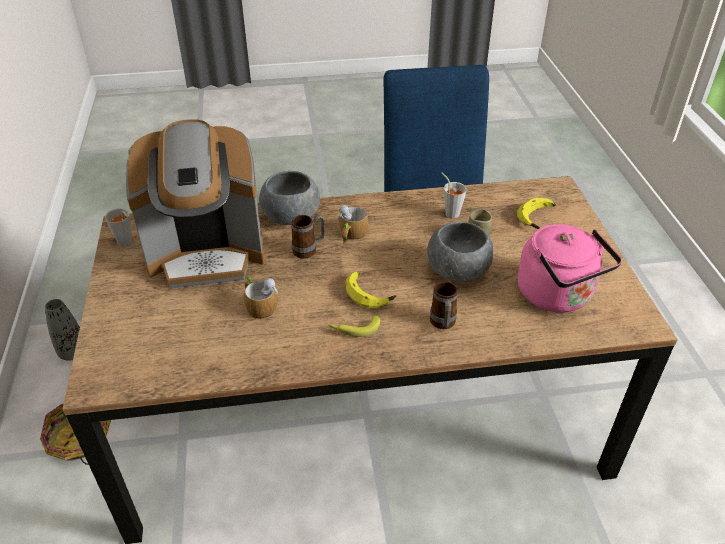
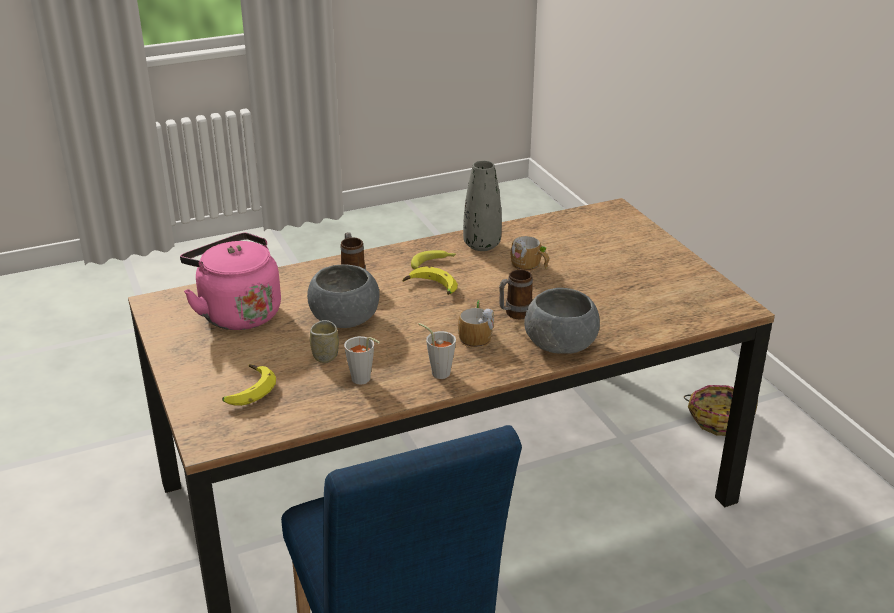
camera: 165 degrees right, 10 degrees down
grey vase [45,299,80,361] -> grey vase moved to [463,161,502,251]
grey cup [105,208,132,246] -> grey cup moved to [418,323,456,379]
coffee machine [126,119,264,289] -> none

